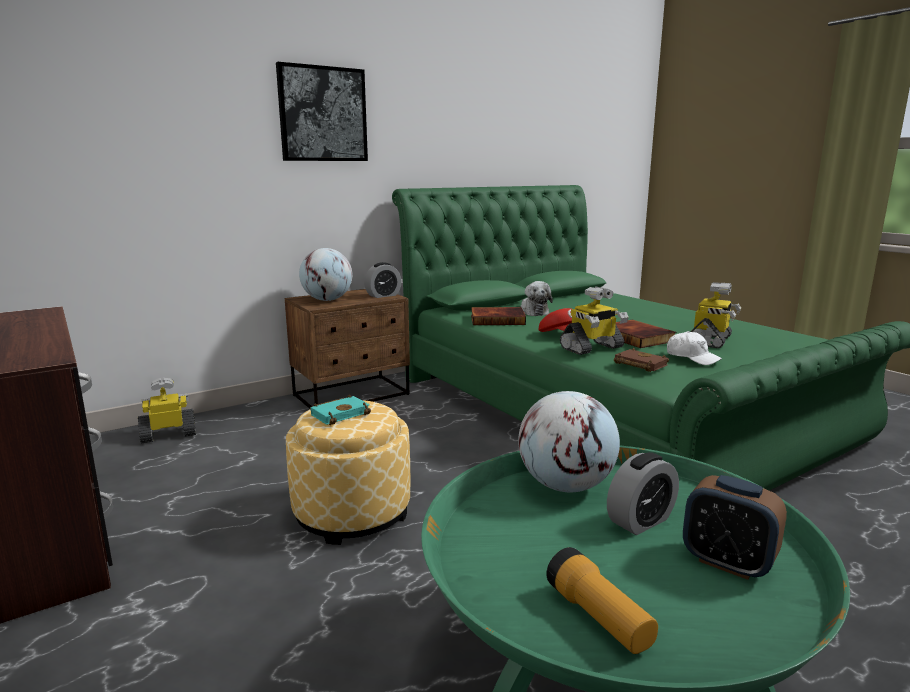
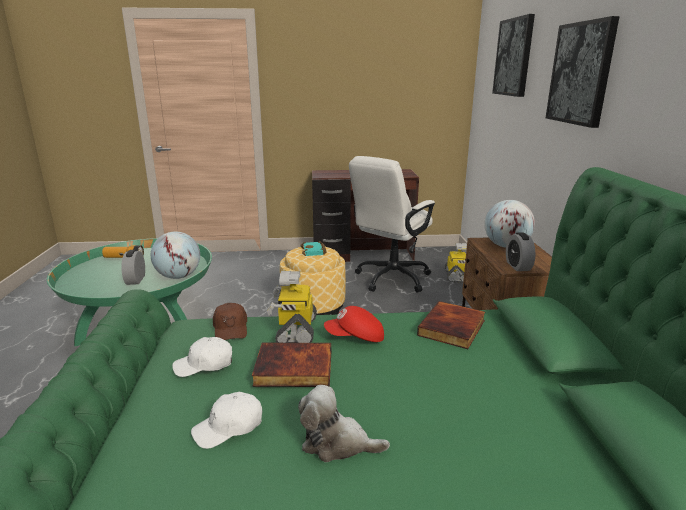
camera: 120 degrees right, 5 degrees up
plush toy [520,281,553,316] -> plush toy moved to [298,385,390,462]
brown book [614,348,669,372] -> brown cap [213,303,247,340]
alarm clock [683,475,787,580] -> none
toy robot [690,282,741,348] -> white cap [191,392,262,449]
none -> white office chair [349,156,435,293]
none -> picture [492,14,535,97]

